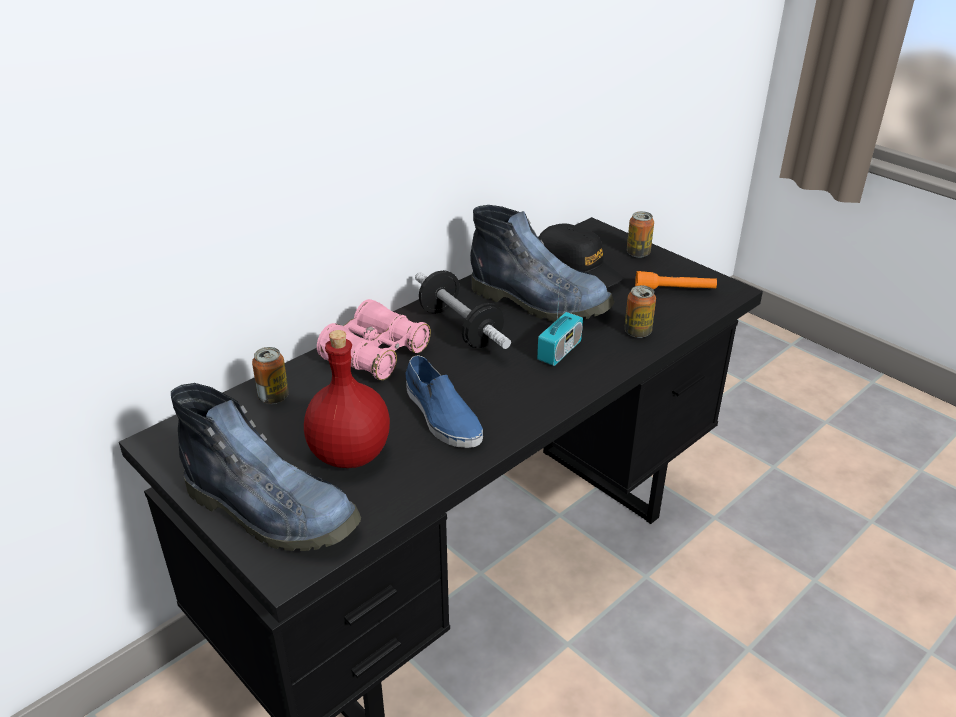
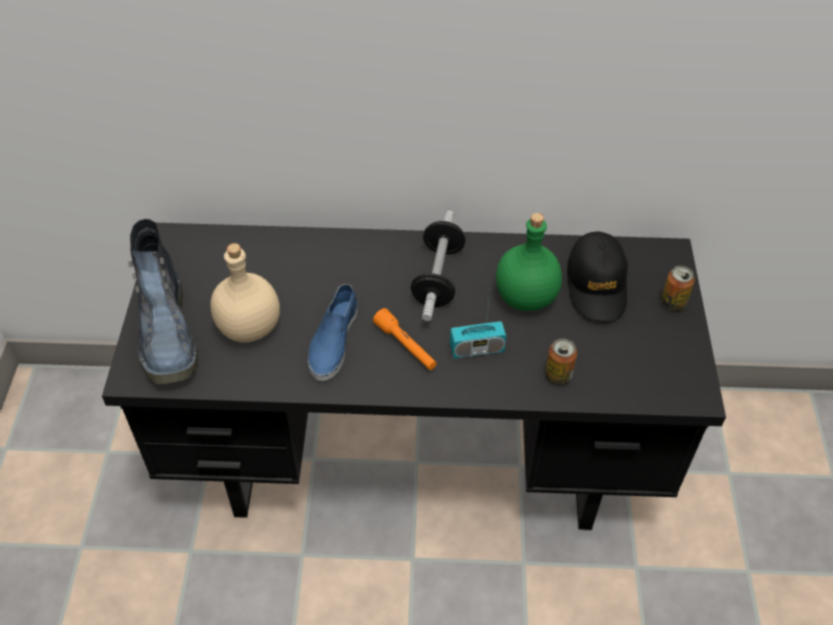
camera: 45 degrees right, 15 degrees up
can [252,347,289,404] -> none
red bottle [304,330,390,468] -> beige bottle [210,243,280,342]
pink binoculars [317,299,431,380] -> none
boot [470,205,614,322] -> green bottle [496,213,562,311]
orange flashlight [635,271,717,289] -> orange flashlight moved to [373,308,437,370]

